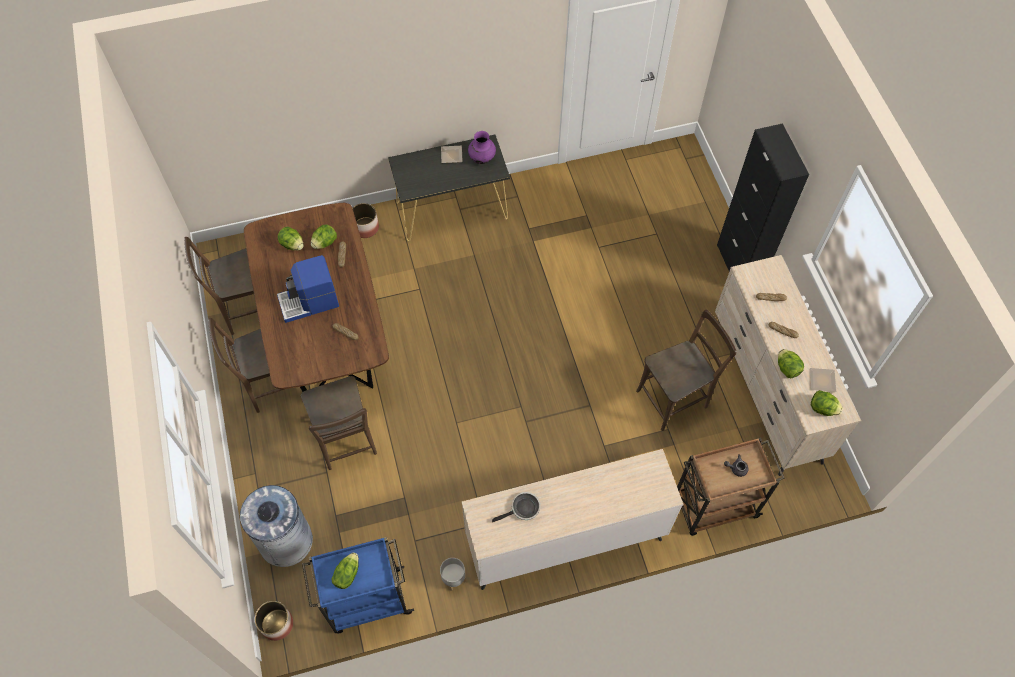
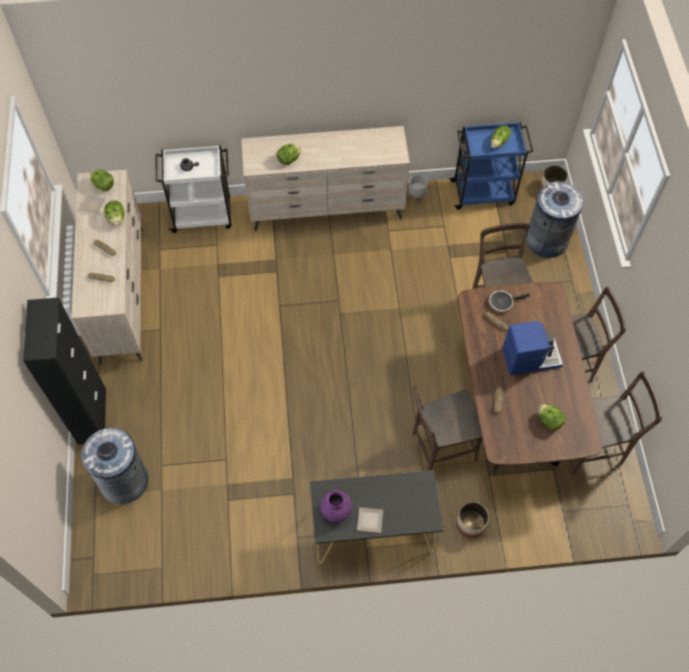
camera: 170 degrees left, 0 degrees up
lettuce [311,224,337,249] -> lettuce moved to [276,144,301,165]
frying pan [492,492,540,522] -> frying pan moved to [489,290,530,312]
brown chair [636,310,736,431] -> brown chair moved to [412,386,483,470]
brown cart [677,437,785,536] -> white cart [156,145,232,233]
none -> grey trash can [81,428,148,504]

